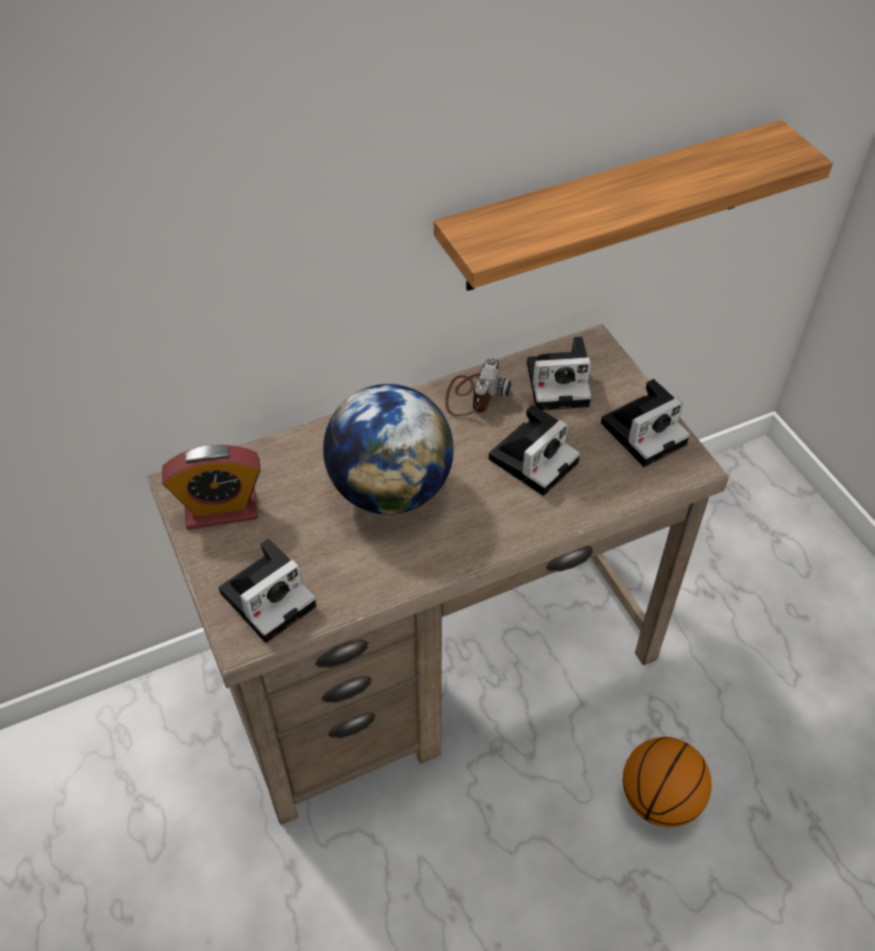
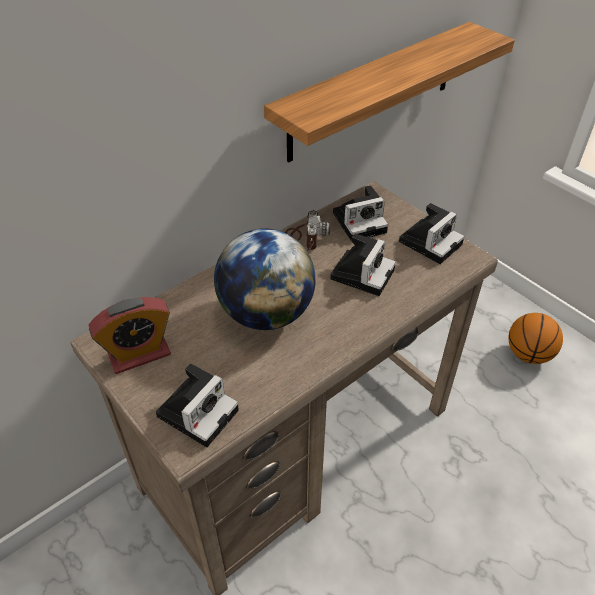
camera: 15 degrees left, 5 degrees down
basketball [623,737,712,827] -> basketball moved to [508,313,563,364]

